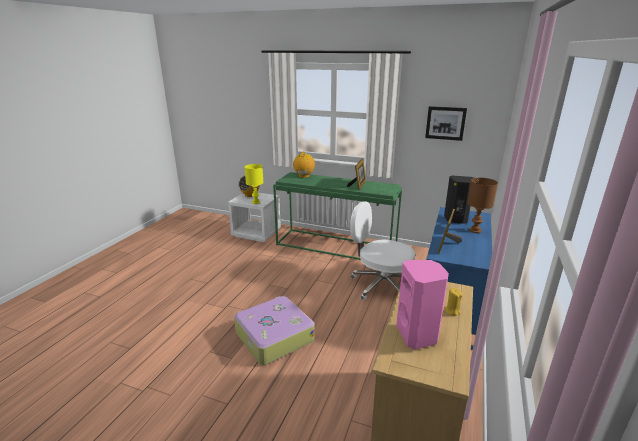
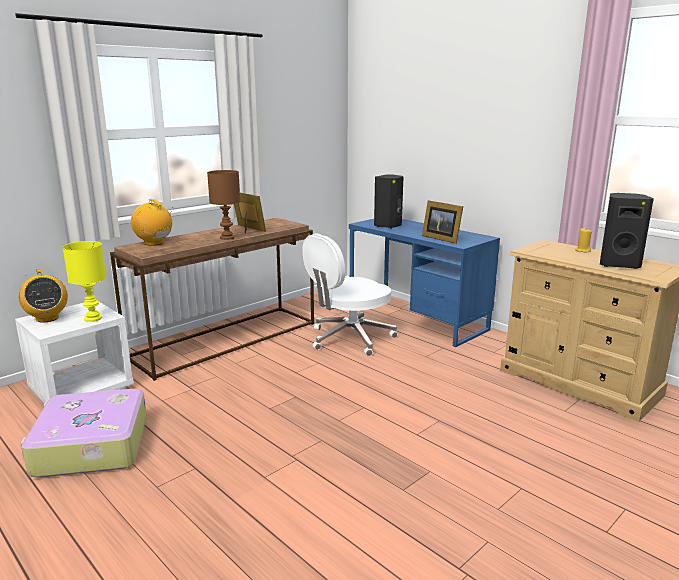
camera: 65 degrees left, 5 degrees down
suitcase [234,296,315,365] -> suitcase moved to [20,389,147,477]
green console table [273,172,402,260] -> brown console table [110,218,314,381]
pink speaker [396,260,449,350] -> black speaker [600,193,654,269]
picture [425,106,467,141] -> none
brown table lamp [467,178,498,233] -> brown table lamp moved to [207,170,240,240]

